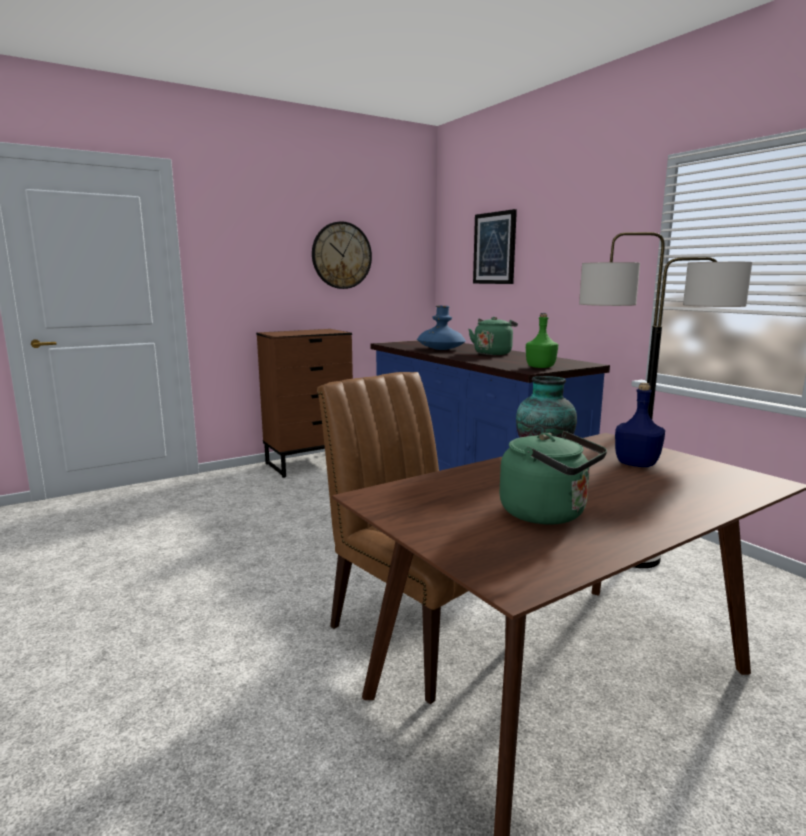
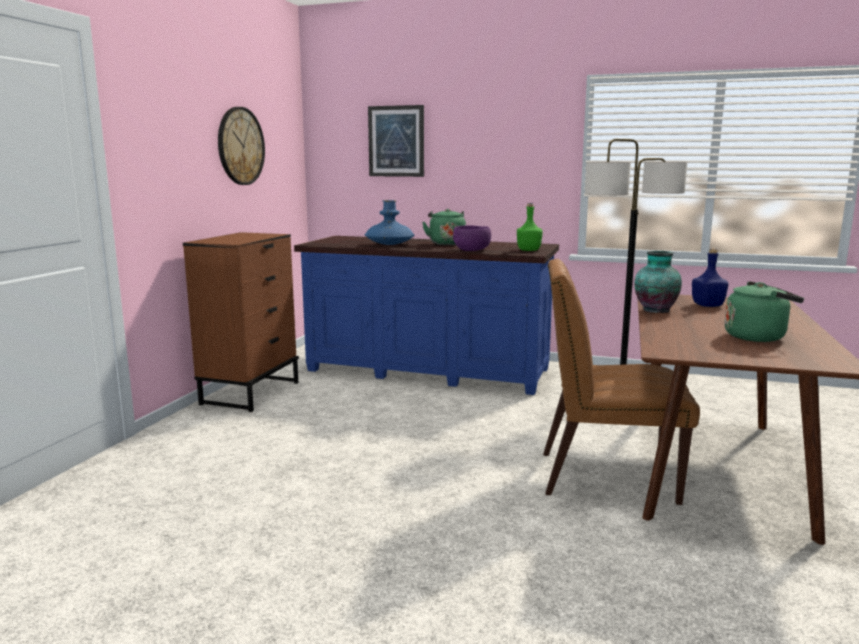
camera: 40 degrees left, 0 degrees up
none -> purple bowl [453,225,491,251]

